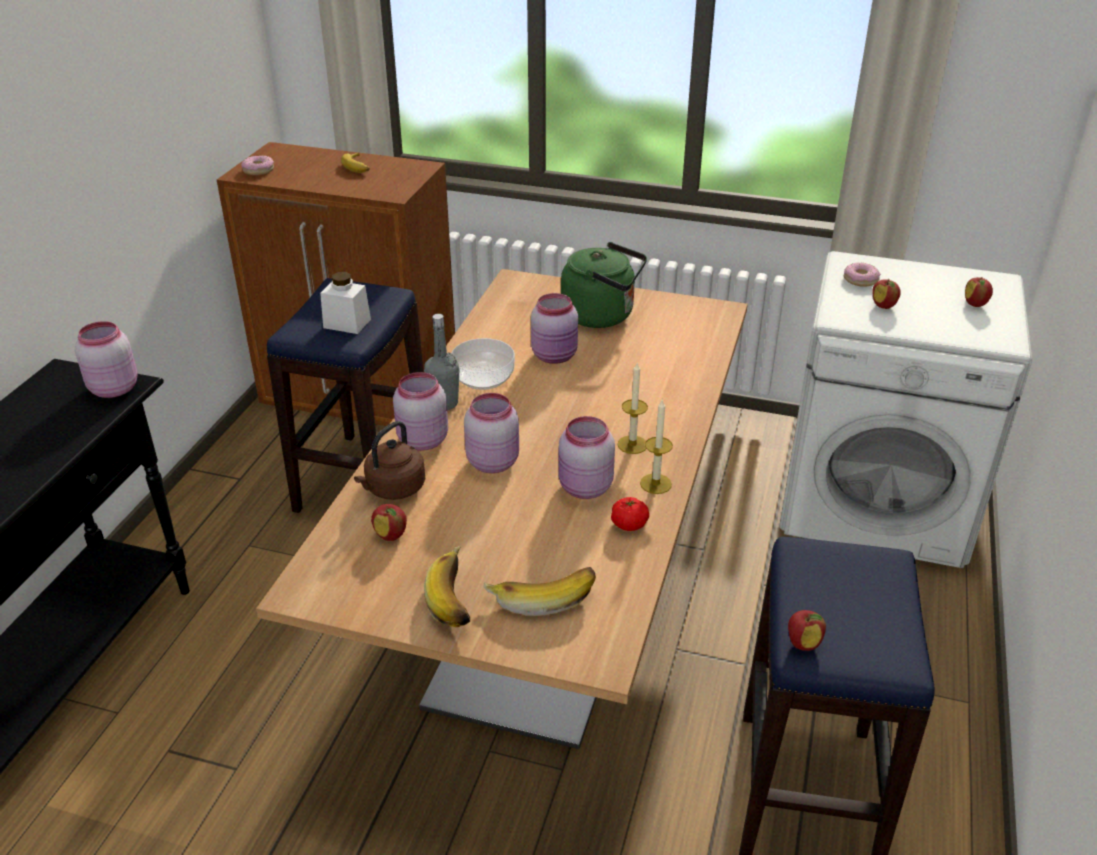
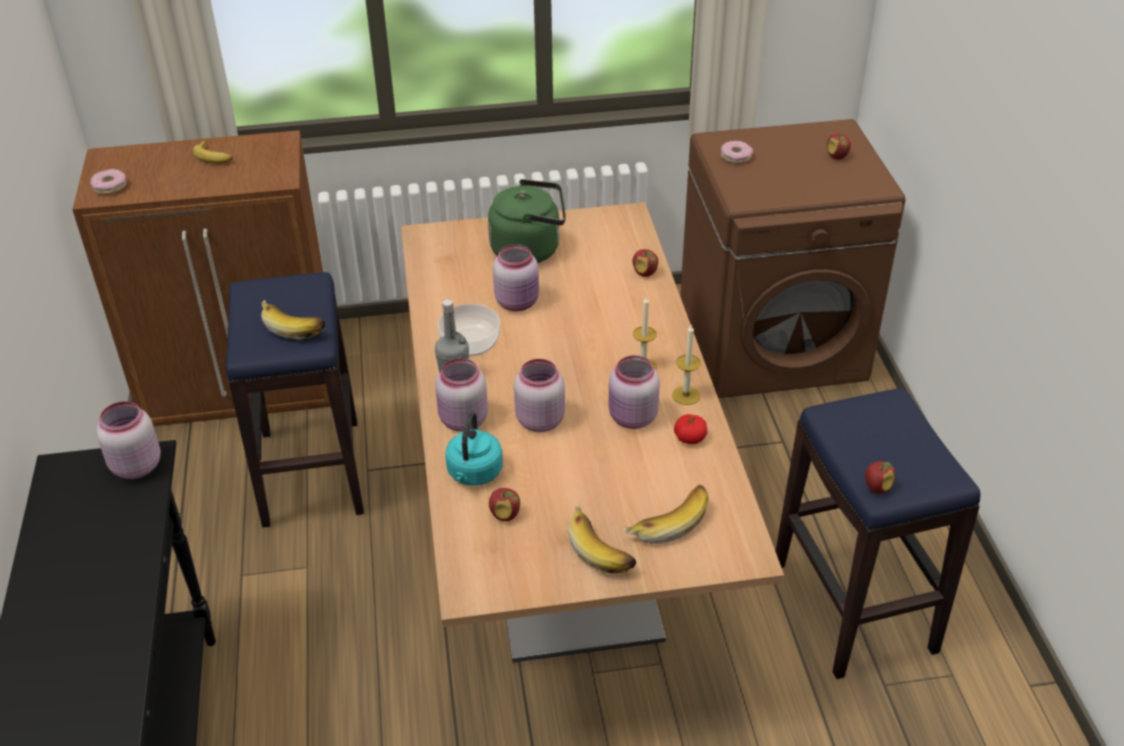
camera: 25 degrees left, 5 degrees up
white jar [320,272,371,334] -> banana [261,300,326,339]
brown kettle [354,421,425,500] -> turquoise kettle [445,411,503,486]
white washing machine [779,251,1032,568] -> brown washing machine [680,119,905,398]
apple [872,279,901,309] -> apple moved to [632,249,658,277]

